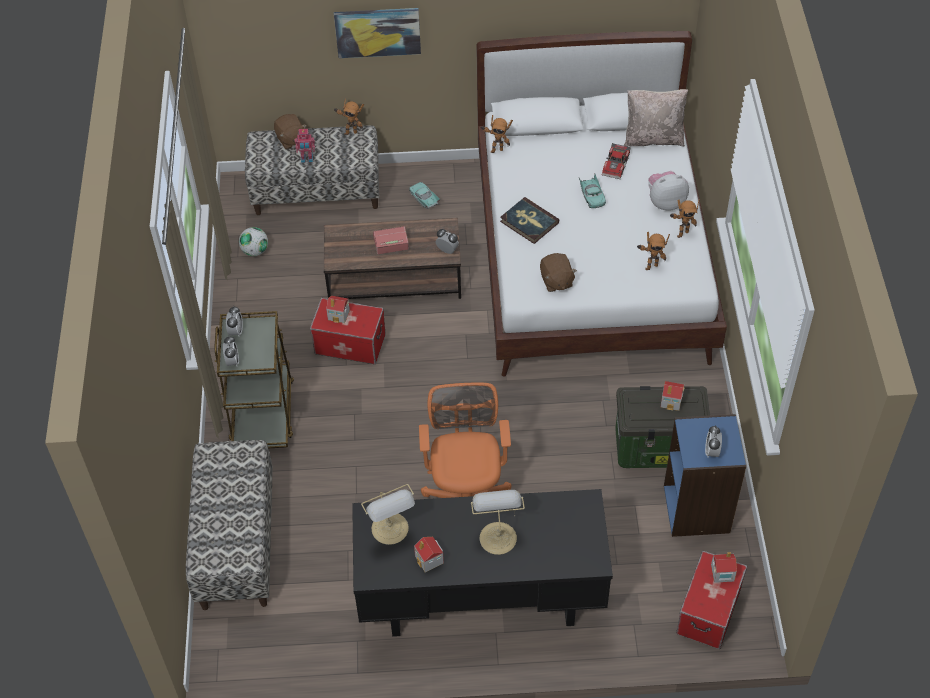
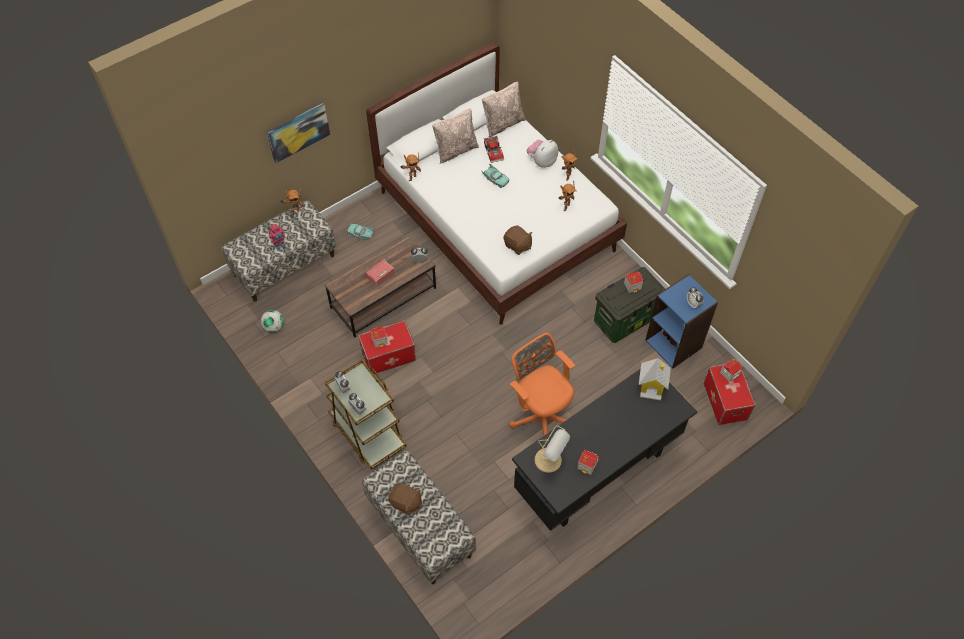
camera: 35 degrees left, 5 degrees up
brown plush toy [274,114,307,149] -> brown plush toy moved to [388,483,422,515]
table lamp [471,490,525,555] -> none
book [500,197,559,244] -> none
none -> beige pillow [432,108,479,163]
none -> toy house [639,358,671,401]

